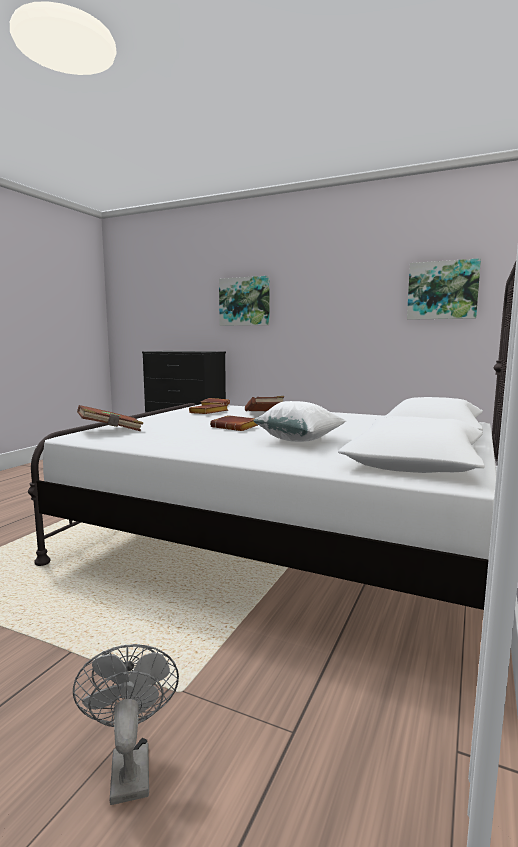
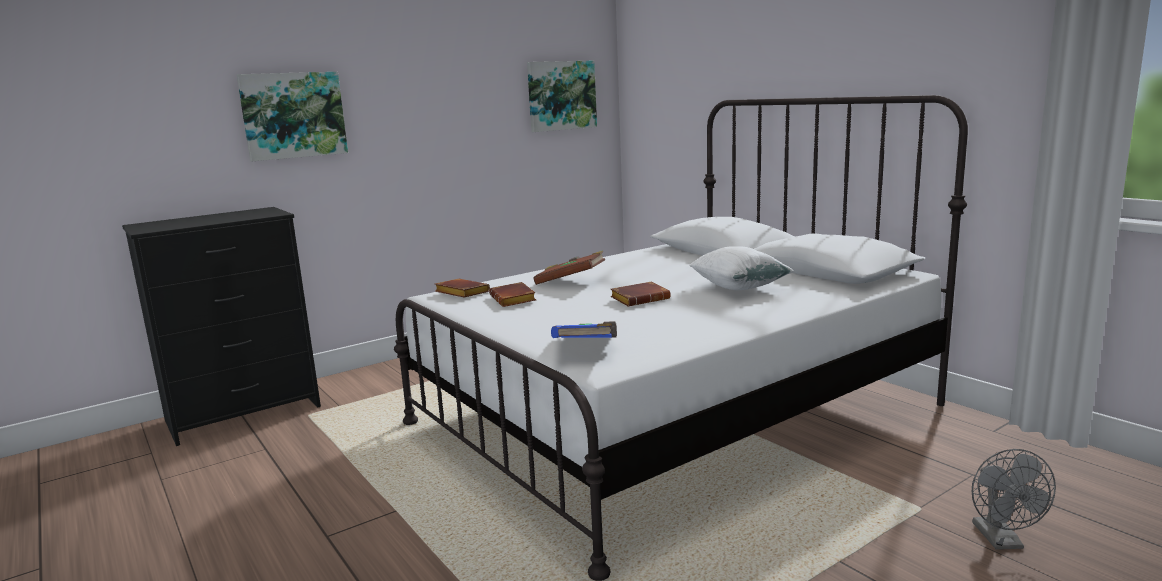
camera: 60 degrees left, 5 degrees up
grey fan [73,644,179,805] -> grey fan turned 105 degrees counterclockwise [972,449,1056,550]
brown book [77,405,143,432] -> blue book [551,321,617,338]

